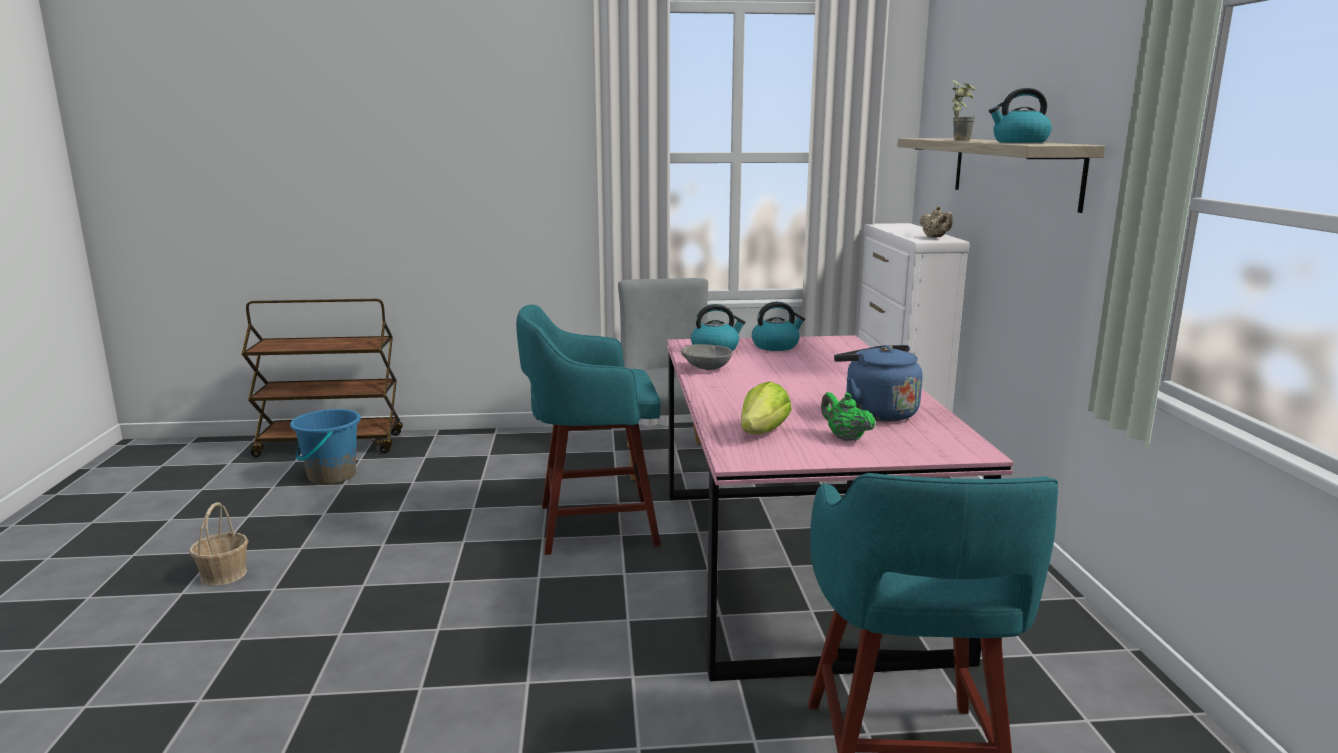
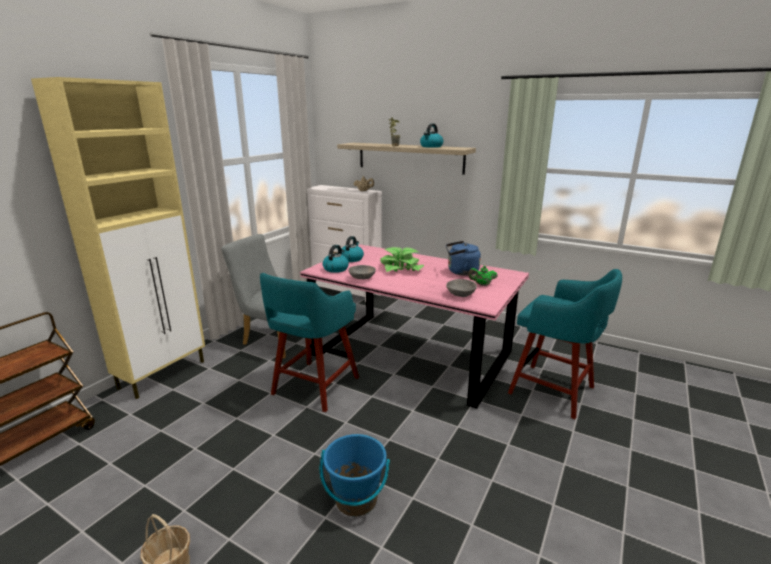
camera: 55 degrees left, 5 degrees up
blue bucket [290,409,361,485] -> blue bucket moved to [320,434,390,517]
lettuce [741,382,792,434] -> grey bowl [446,279,477,297]
none -> beige cabinet [31,77,205,399]
none -> potted plant [380,247,424,272]

